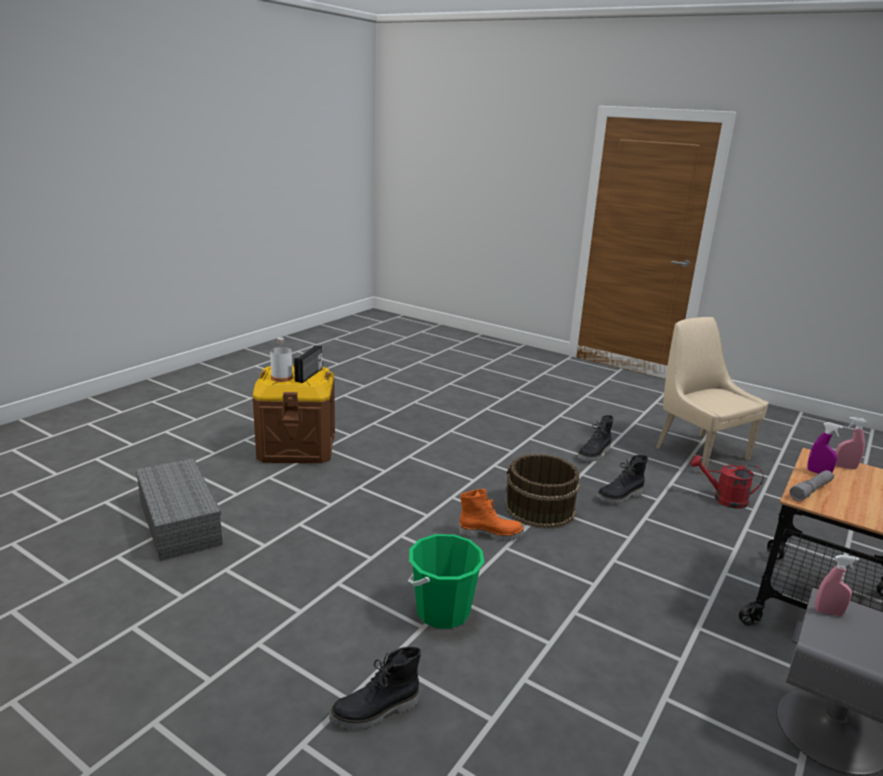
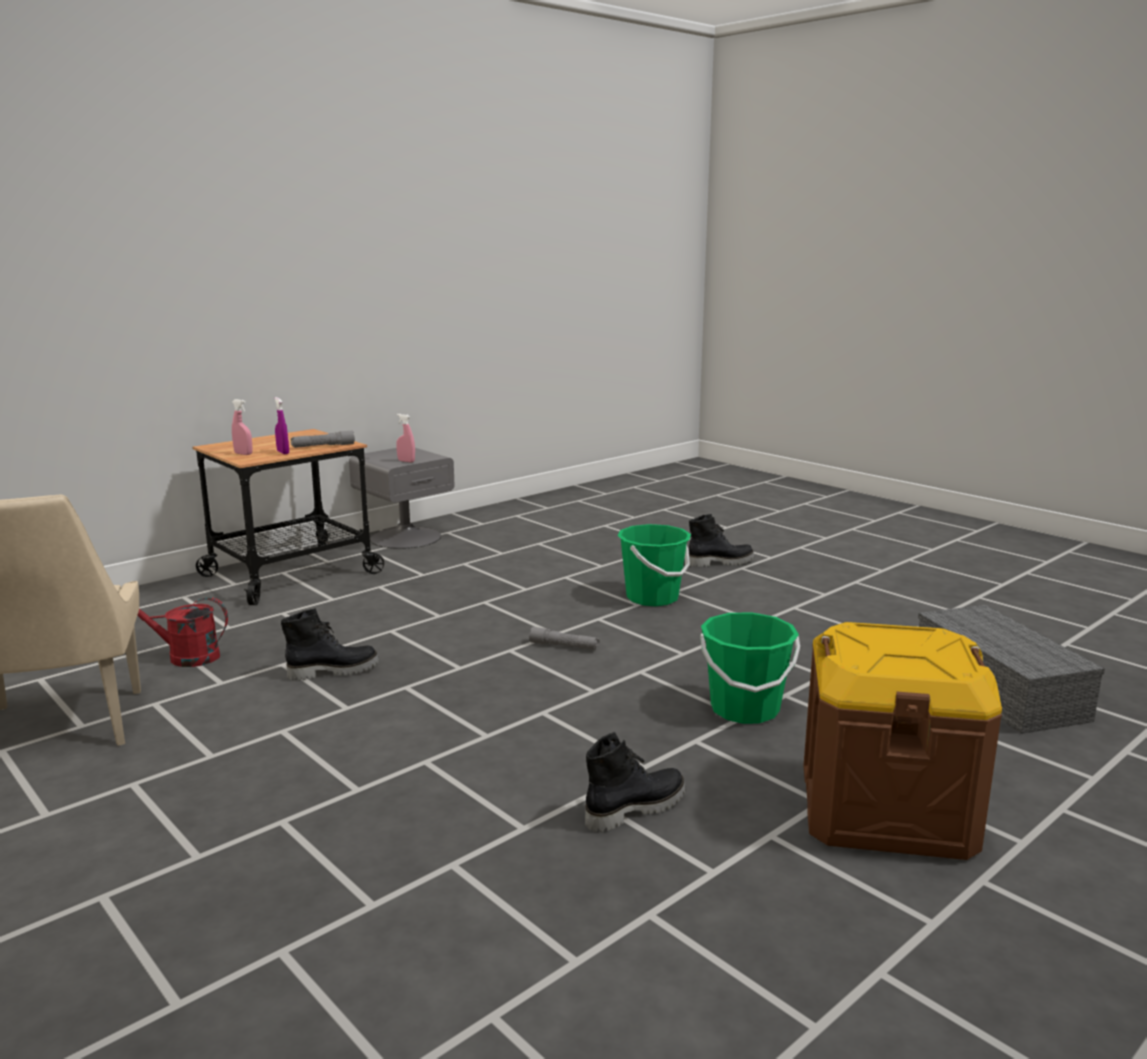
camera: 165 degrees left, 5 degrees down
white bottle [270,338,293,382] -> none
radio [294,345,323,383] -> none
orange boot [459,489,524,541] -> grey flashlight [529,627,600,650]
brown bucket [505,454,580,528] -> none
black boot [577,415,614,461] -> black boot moved to [585,732,686,832]
red watering can [690,455,763,509] -> red watering can turned 150 degrees clockwise [138,597,228,667]
none -> green bucket [700,613,800,724]

